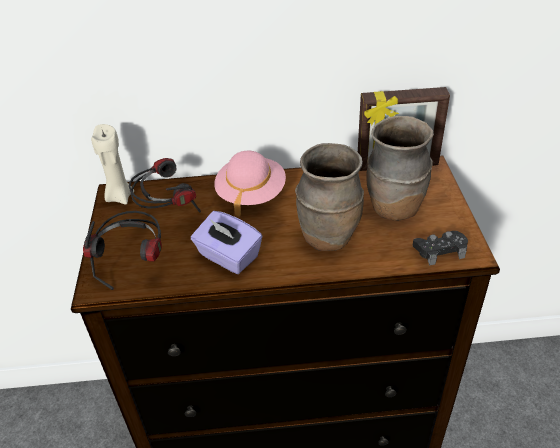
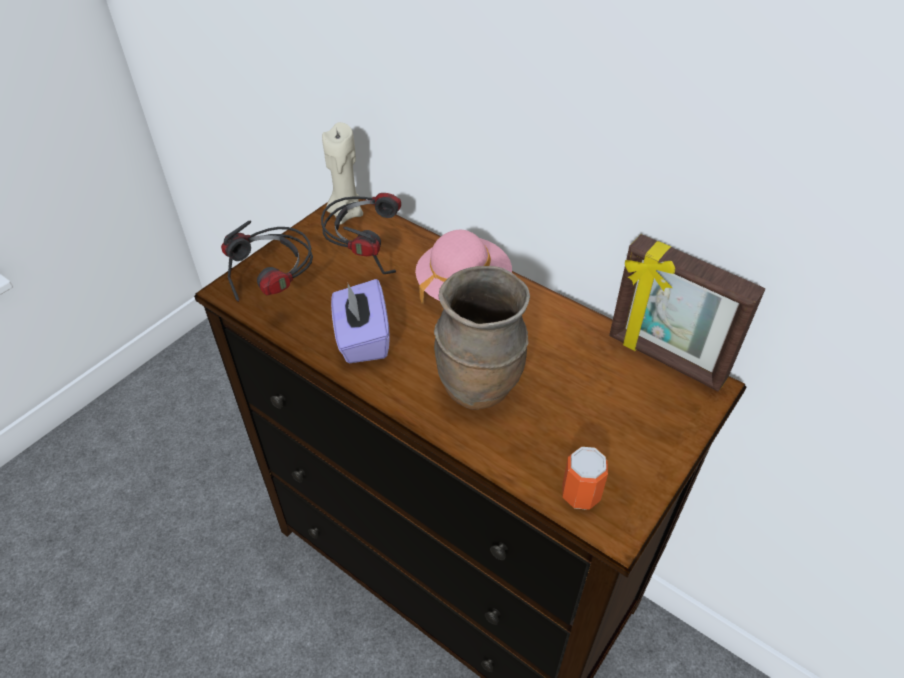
camera: 40 degrees right, 5 degrees up
brown vase [366,116,434,221] -> none
black game controller [413,231,468,266] -> can [562,447,608,510]

